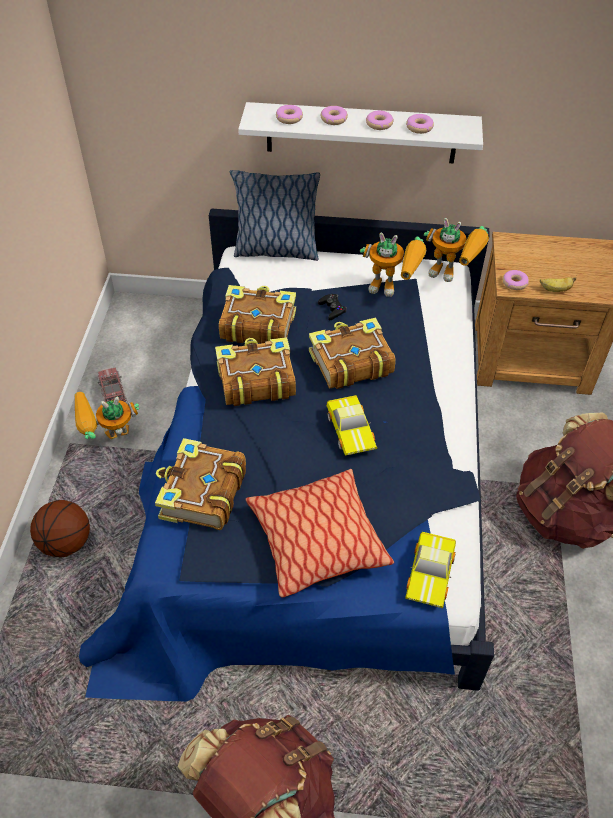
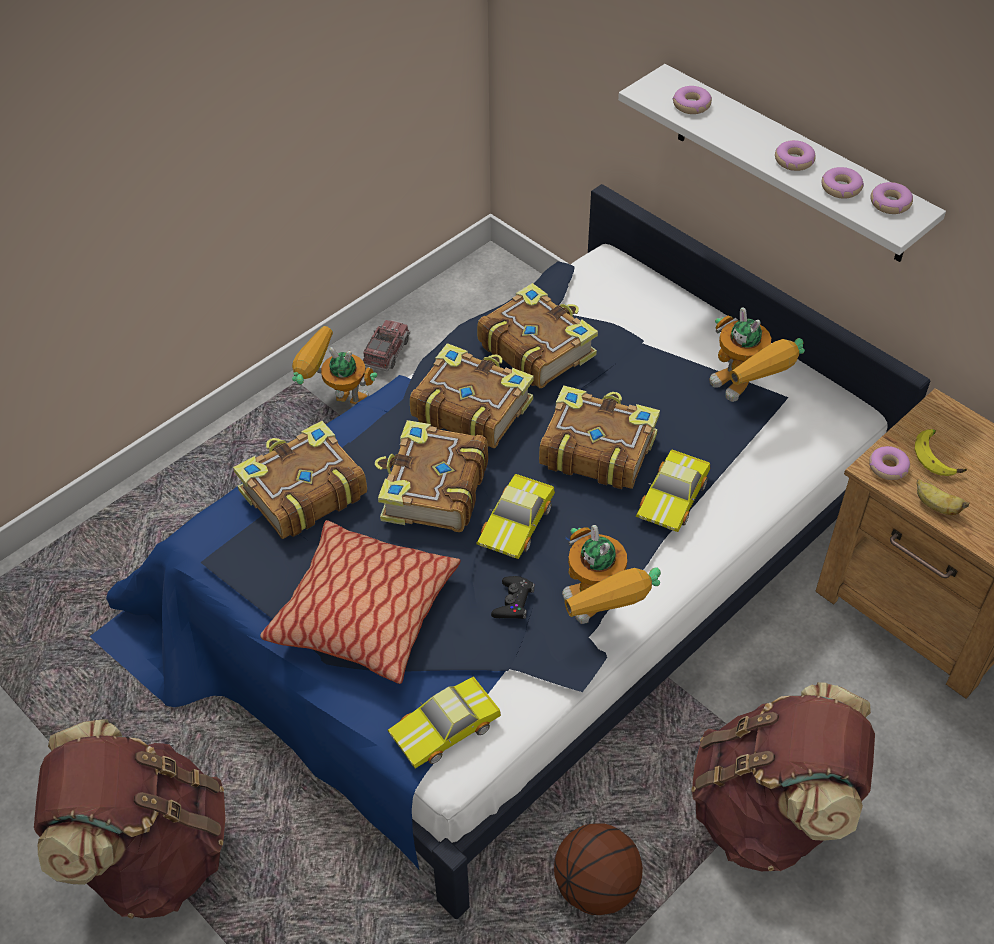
camera: 40 degrees right, 0 degrees up
basketball [30,500,90,557] -> basketball moved to [554,823,643,915]
pillow [230,170,320,261] -> none
black game controller [318,294,347,320] -> black game controller moved to [491,576,535,619]
donut [321,106,348,125] -> donut moved to [870,182,913,214]
toy robot [424,218,489,282] -> toy robot moved to [562,525,661,624]
none -> book [375,420,488,532]
none -> toy car [636,450,710,532]
none -> banana [915,429,967,476]

